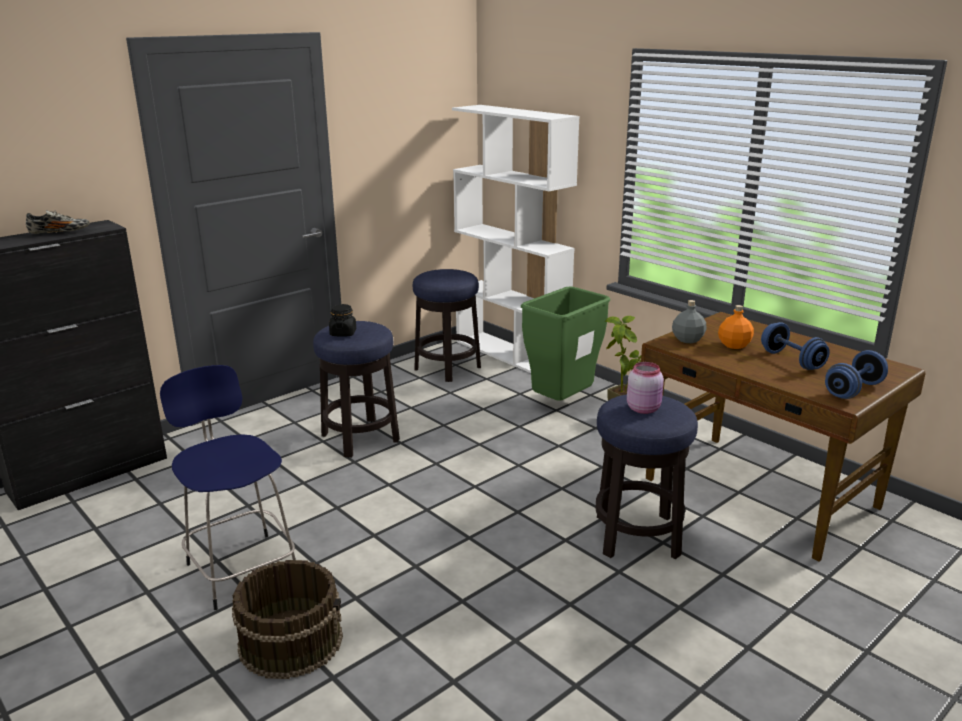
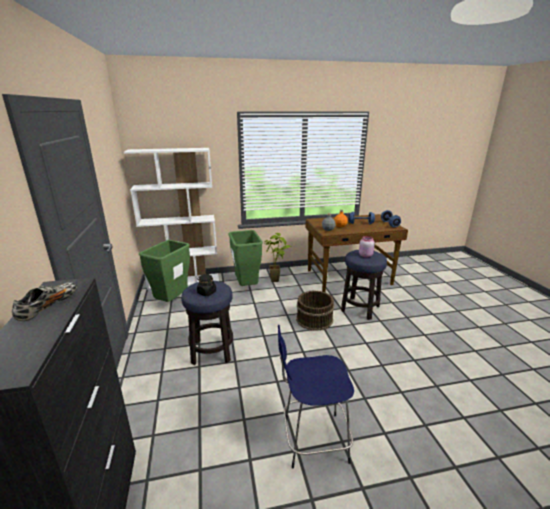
camera: 60 degrees left, 0 degrees up
brown bucket [232,560,343,679] -> brown bucket moved to [296,291,334,331]
stool [413,269,481,382] -> green trash can [139,240,190,302]

